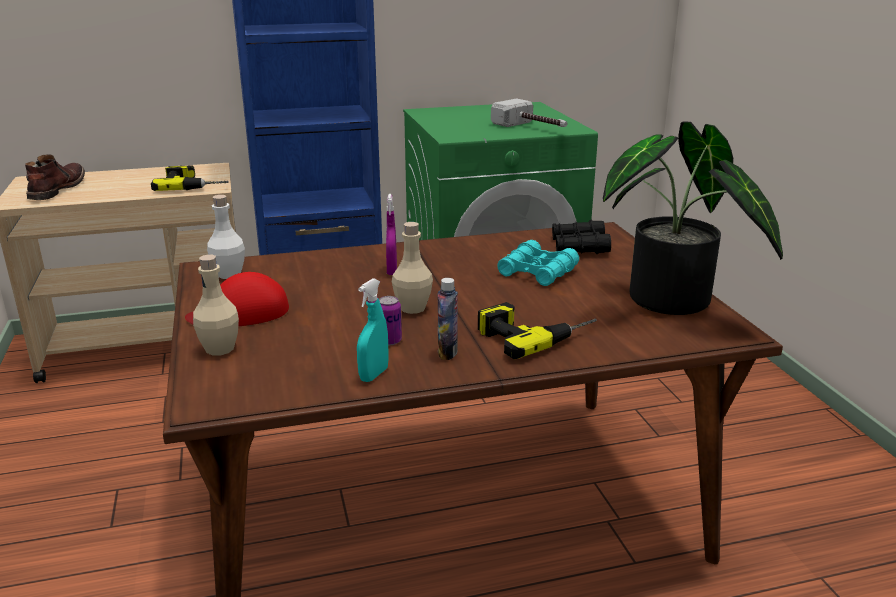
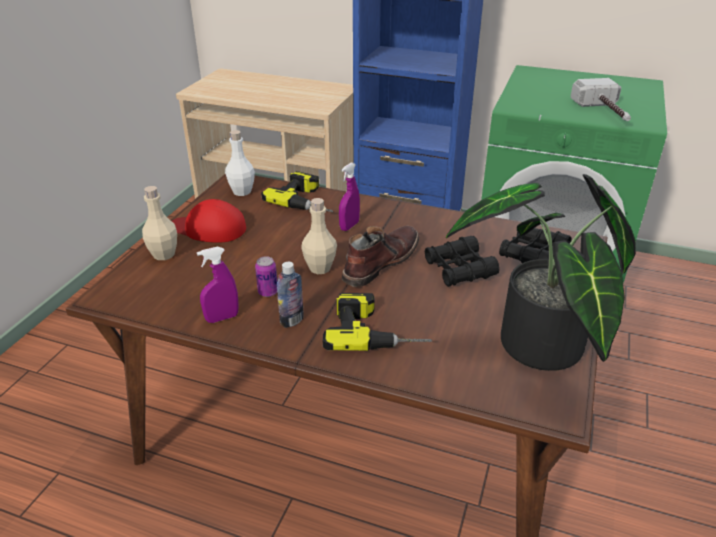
camera: 35 degrees right, 10 degrees up
brown boot [25,154,85,200] -> brown boot moved to [342,226,419,287]
power drill [151,165,229,191] -> power drill moved to [261,171,333,212]
turquoise spray bottle [357,278,389,382] -> purple spray bottle [197,247,239,323]
turquoise binoculars [497,240,579,286] -> black binoculars [425,236,500,287]

